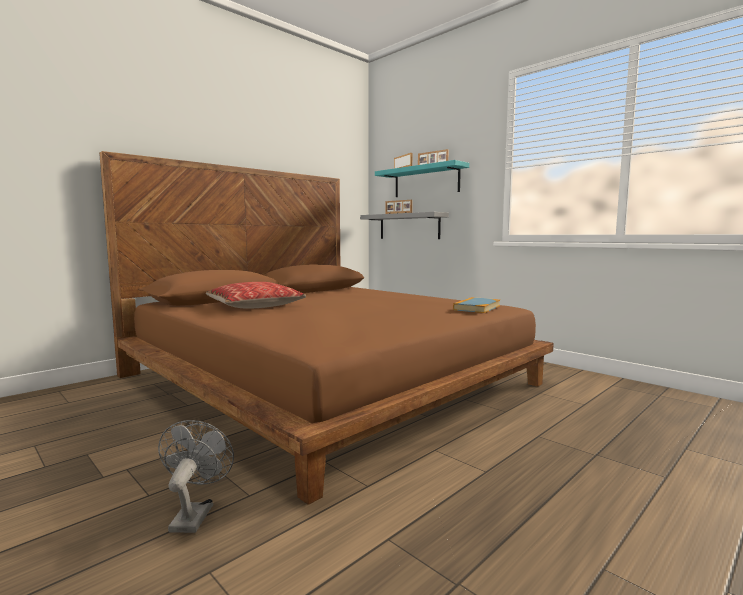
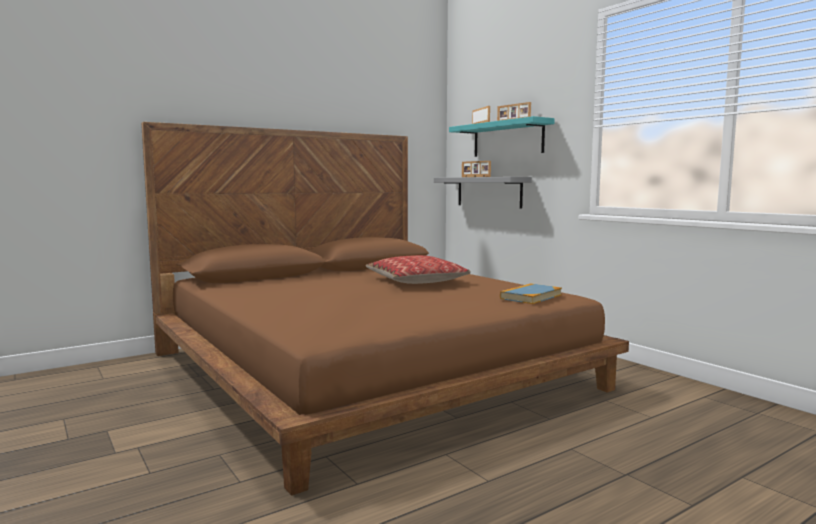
camera: 10 degrees right, 0 degrees up
grey fan [158,420,234,533] -> none
pillow [206,282,306,309] -> pillow moved to [366,255,471,284]

